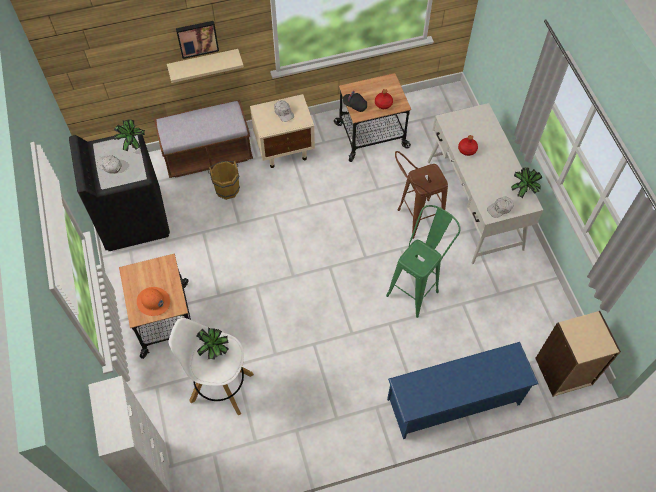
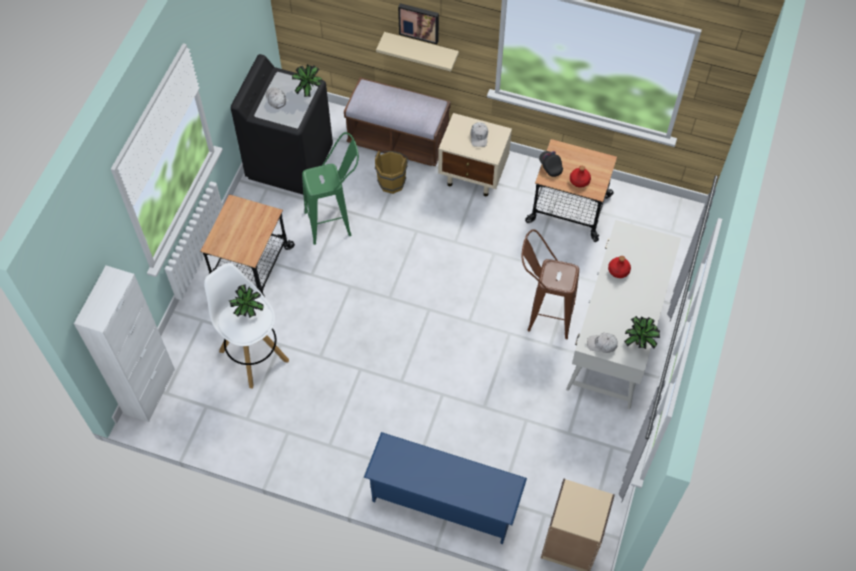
camera: 35 degrees right, 0 degrees up
orange hard hat [137,287,170,316] -> none
green stool [386,205,461,318] -> green stool moved to [302,132,359,245]

